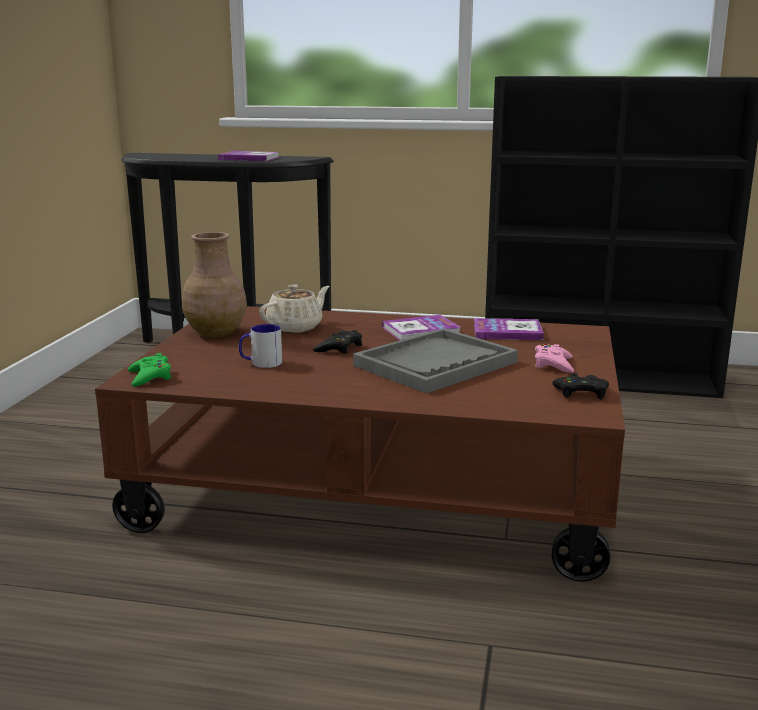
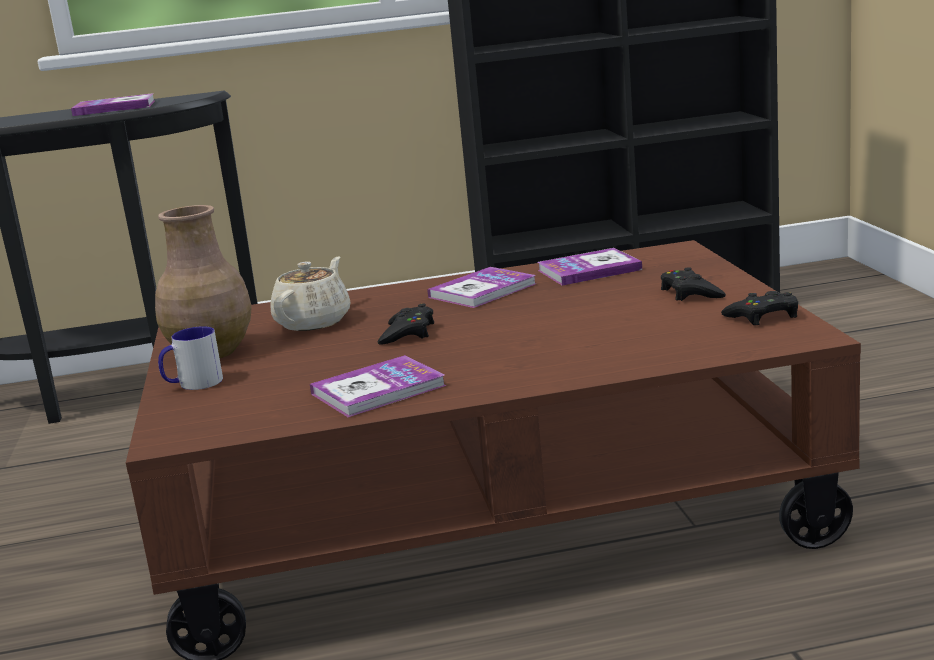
camera: 20 degrees left, 0 degrees up
green game controller [128,353,171,387] -> none
mug [239,324,282,368] -> mug moved to [158,326,223,390]
grey tray [353,328,518,394] -> none
pink game controller [535,344,574,373] -> black game controller [661,267,726,301]
none -> book [310,355,446,417]

